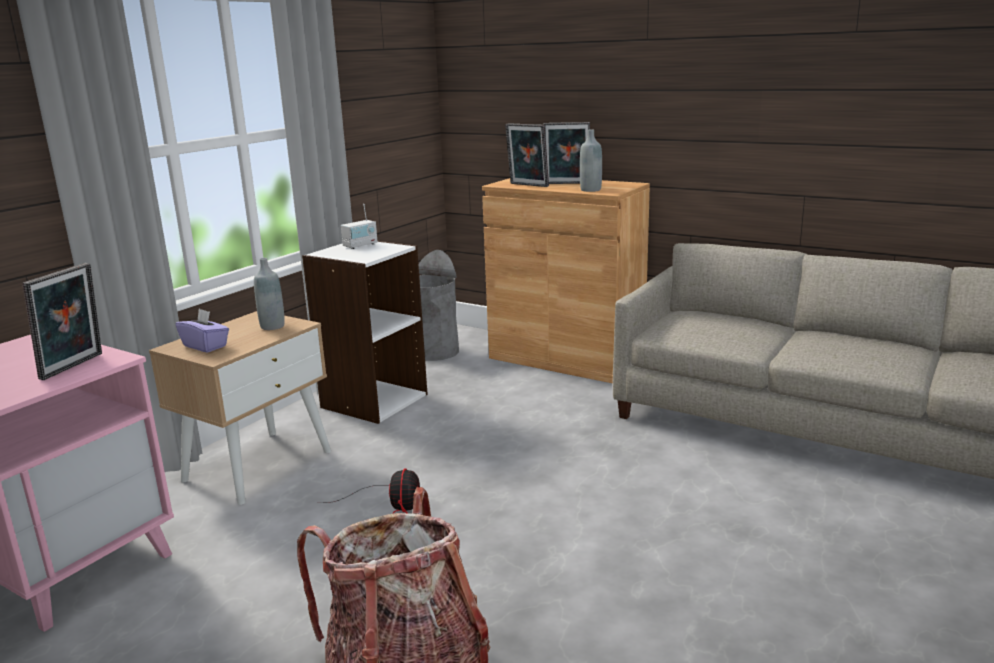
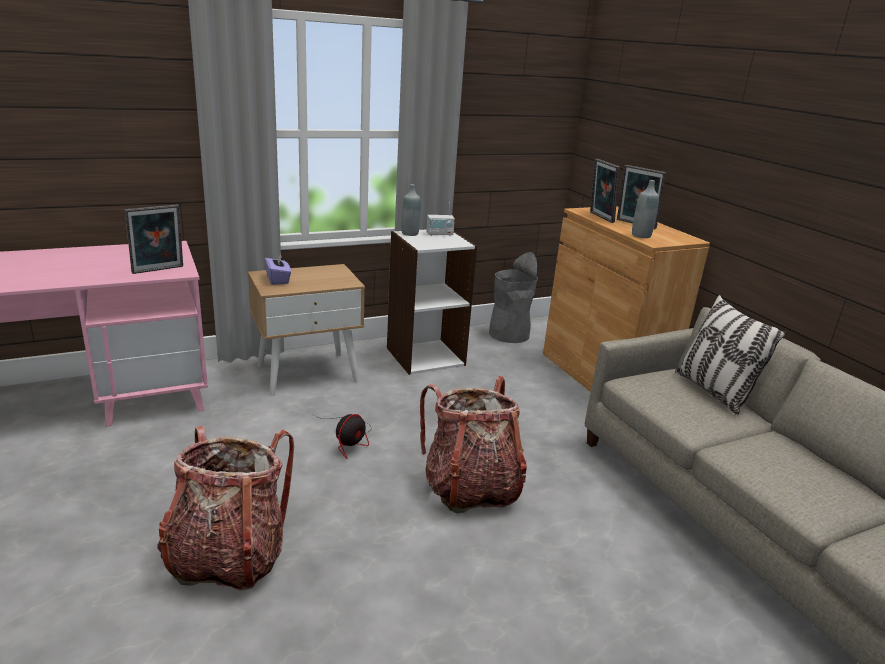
camera: 30 degrees right, 5 degrees up
grey bottle [254,258,285,330] -> grey bottle moved to [402,184,421,236]
none -> backpack [420,376,527,513]
none -> pillow [675,295,787,415]

